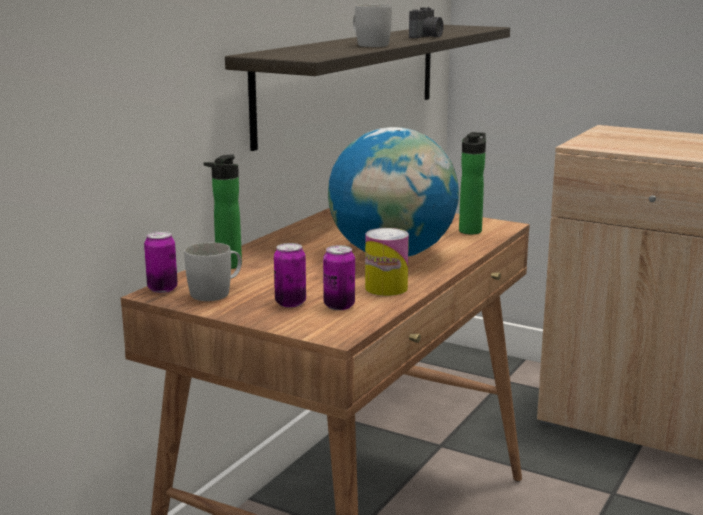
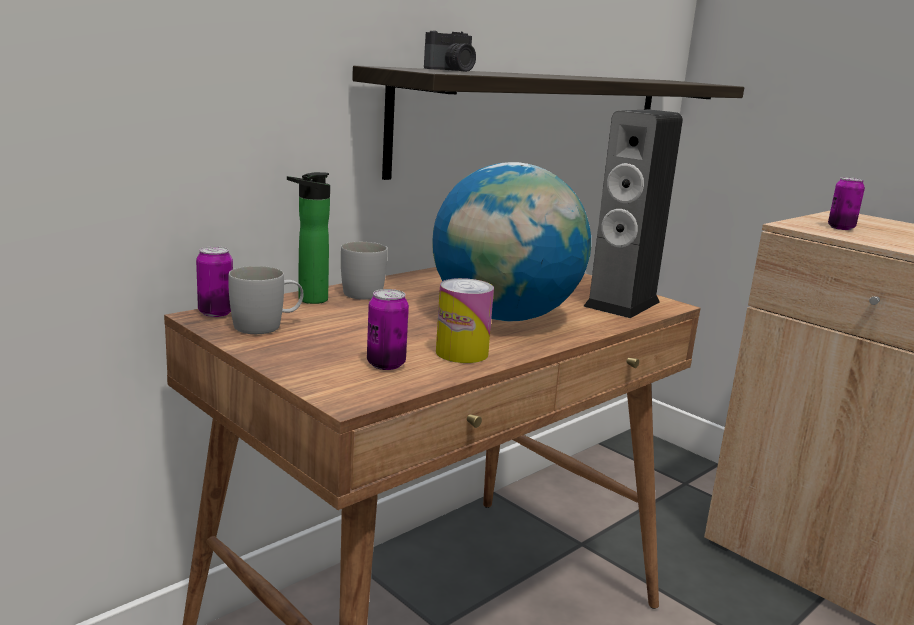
camera: 15 degrees right, 0 degrees up
can [274,243,306,307] -> can moved to [828,177,865,230]
white mug [353,5,392,47] -> white mug moved to [341,242,387,300]
camera [409,7,444,38] -> camera moved to [424,31,476,72]
bottle [459,132,486,234] -> speaker [583,109,683,318]

